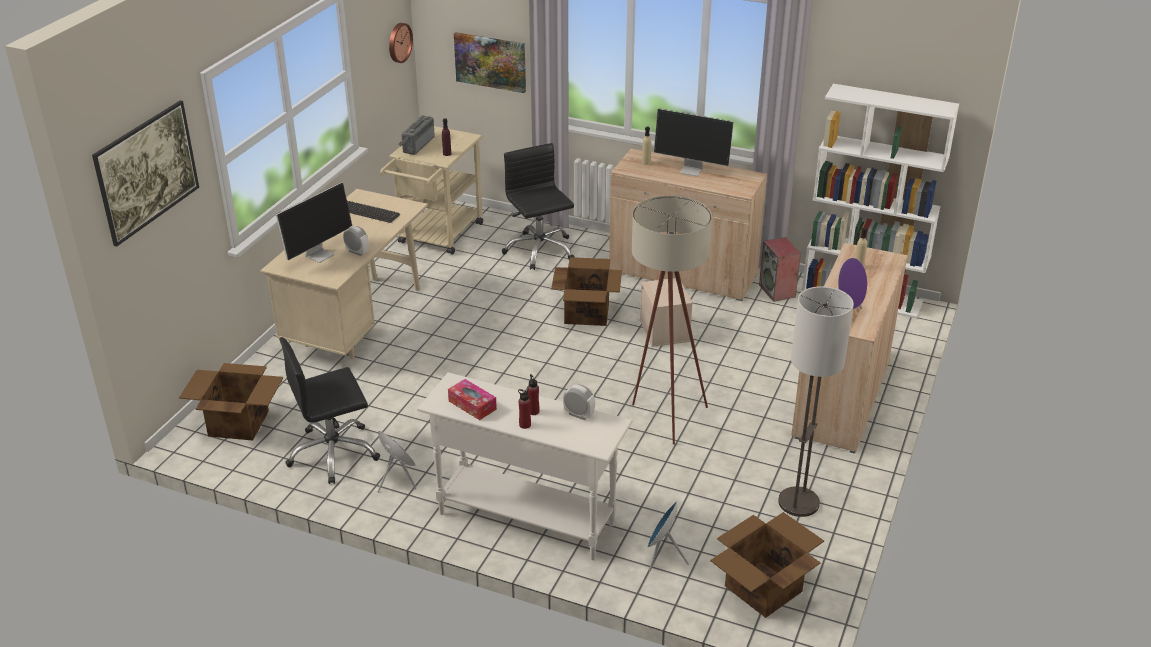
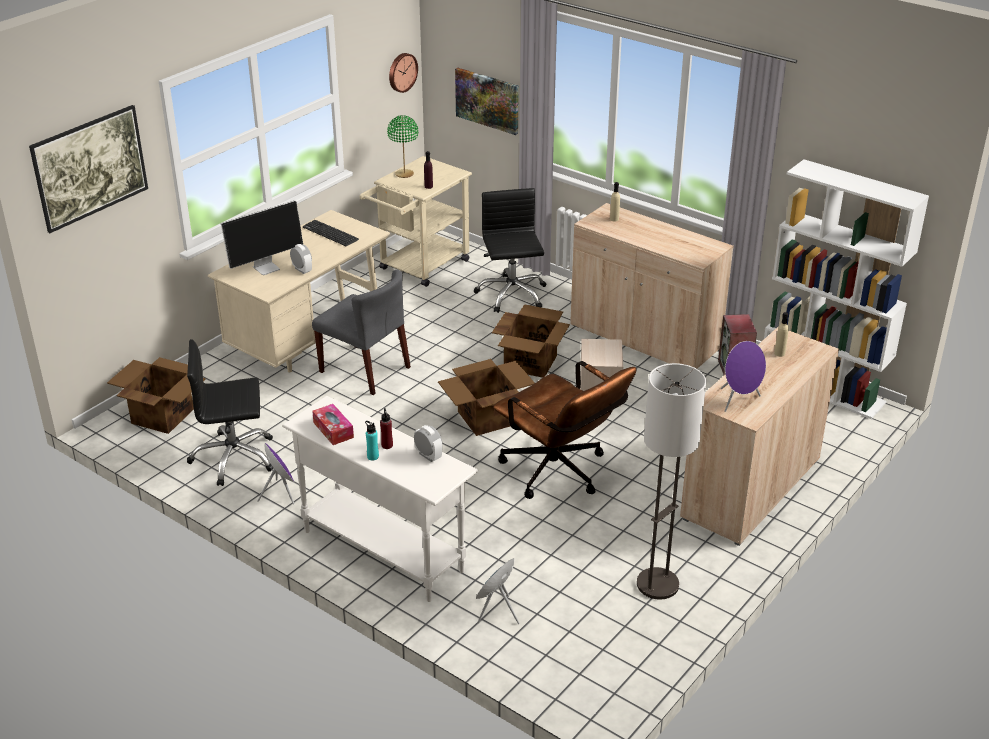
camera: 15 degrees right, 0 degrees up
radio [399,116,435,155] -> green table lamp [387,115,418,178]
red bottle [518,389,531,429] -> turquoise bottle [365,421,379,460]
beige floor lamp [632,195,712,444] -> brown office chair [493,361,636,499]
monitor [654,109,734,177] -> none
cardboard box [710,512,824,618] -> cardboard box moved to [438,359,535,436]
none -> grey chair [312,270,411,395]

